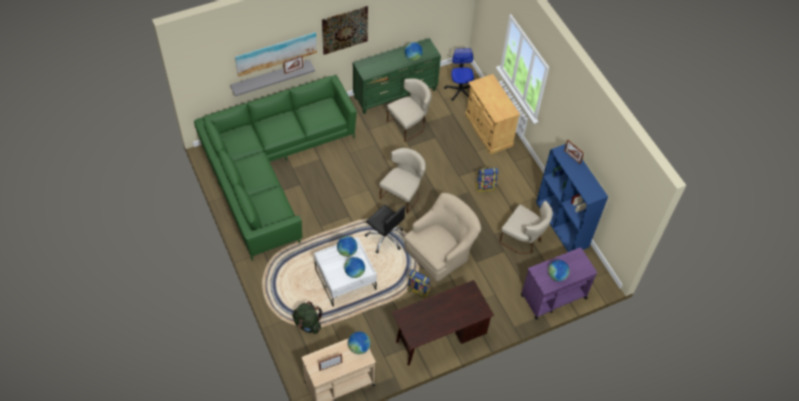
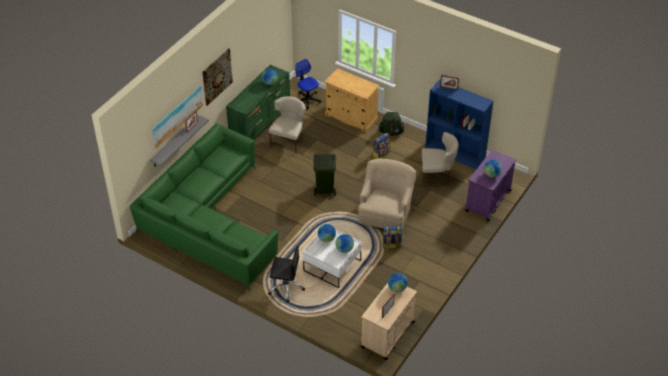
camera: 30 degrees left, 10 degrees down
green backpack [292,301,323,334] -> green backpack moved to [379,112,405,136]
black office chair [365,204,406,254] -> black office chair moved to [268,246,305,302]
beige chair [379,148,426,214] -> green trash can [314,154,336,196]
brown desk [392,280,494,366] -> none

